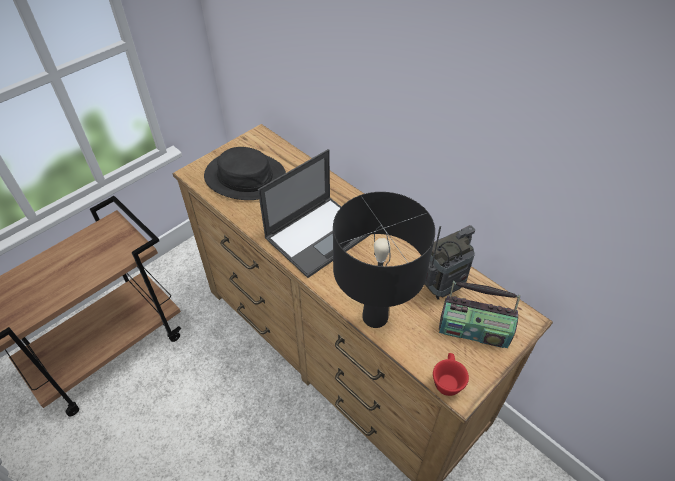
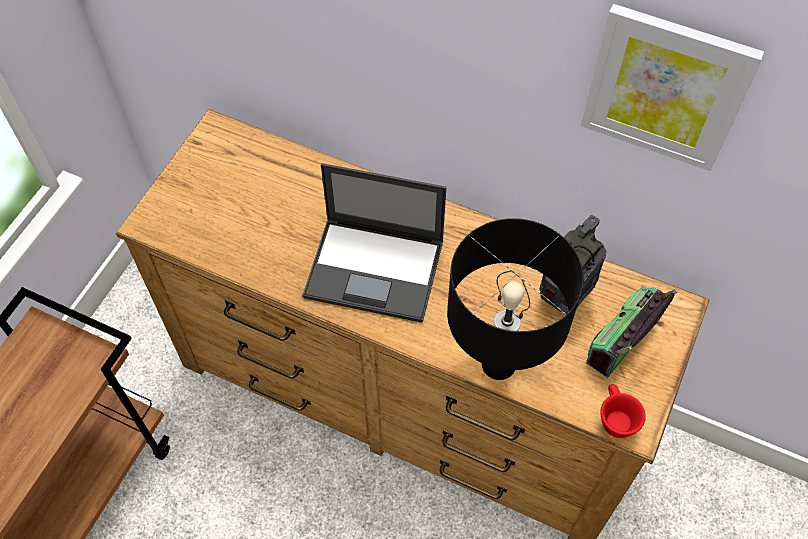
camera: 20 degrees left, 10 degrees up
black hat [204,147,286,200] -> none
laptop [258,149,370,278] -> laptop turned 75 degrees clockwise [302,163,446,323]
radio [439,281,521,348] -> radio turned 135 degrees clockwise [586,287,678,378]
none -> picture [581,4,764,171]

